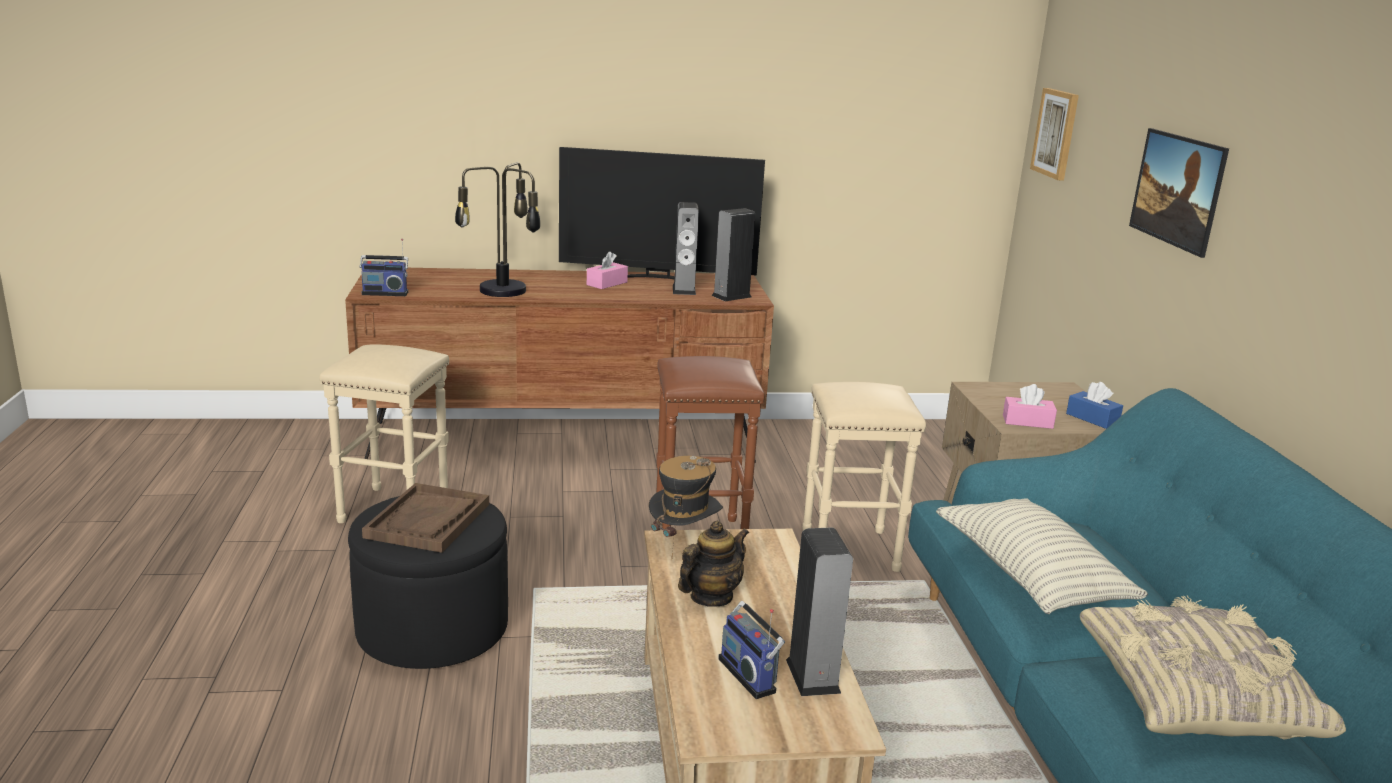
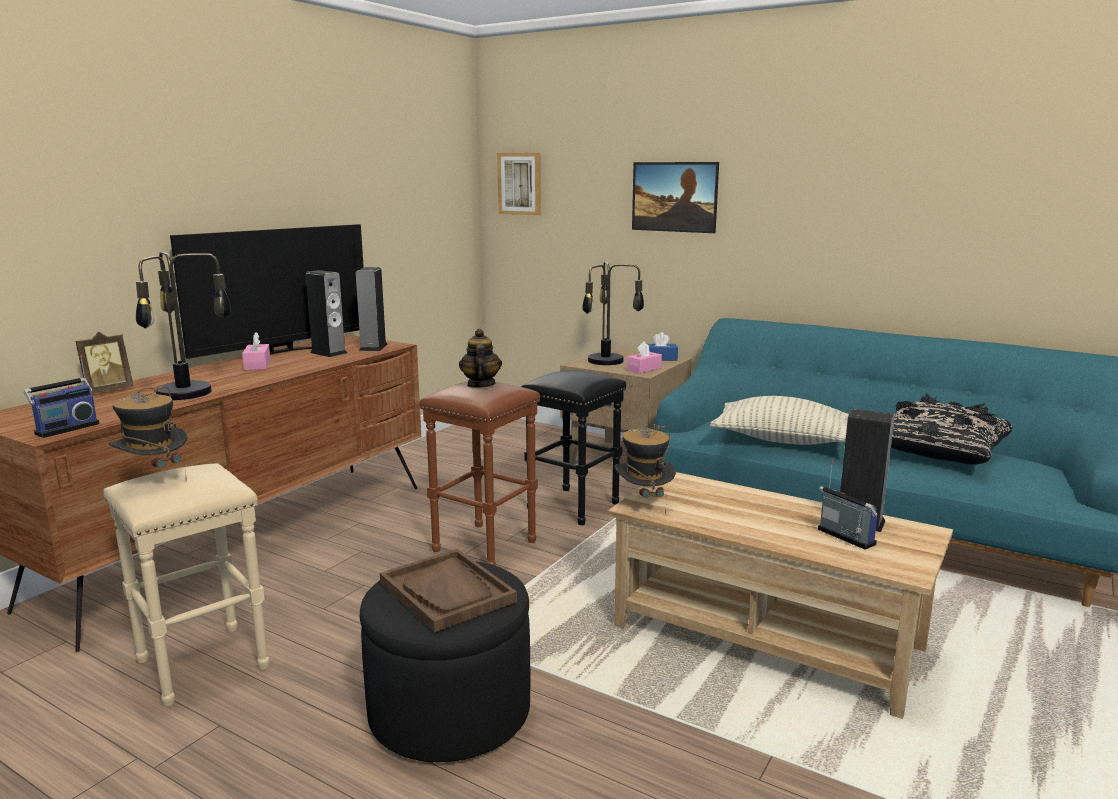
camera: 50 degrees left, 5 degrees down
teapot [678,521,749,607] -> teapot moved to [459,329,502,388]
radio [718,601,785,699] -> radio turned 135 degrees counterclockwise [818,461,878,550]
beige stool [802,382,926,572] -> black stool [522,370,626,525]
beige pillow [1080,595,1346,739] -> black pillow [891,393,1013,465]
none -> picture frame [75,332,133,394]
none -> hat [108,386,188,482]
none -> table lamp [582,261,644,365]

